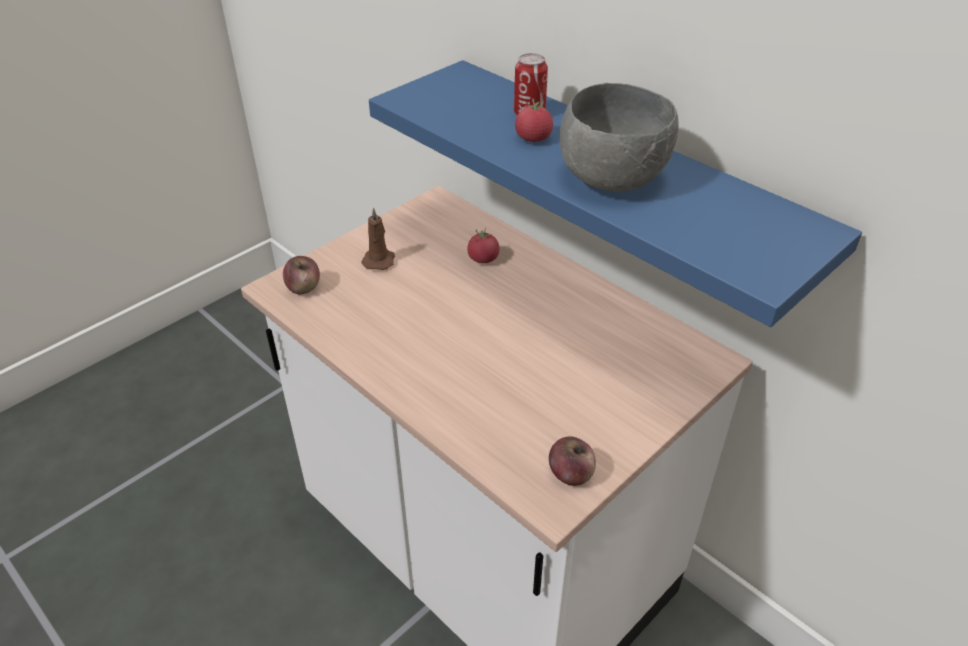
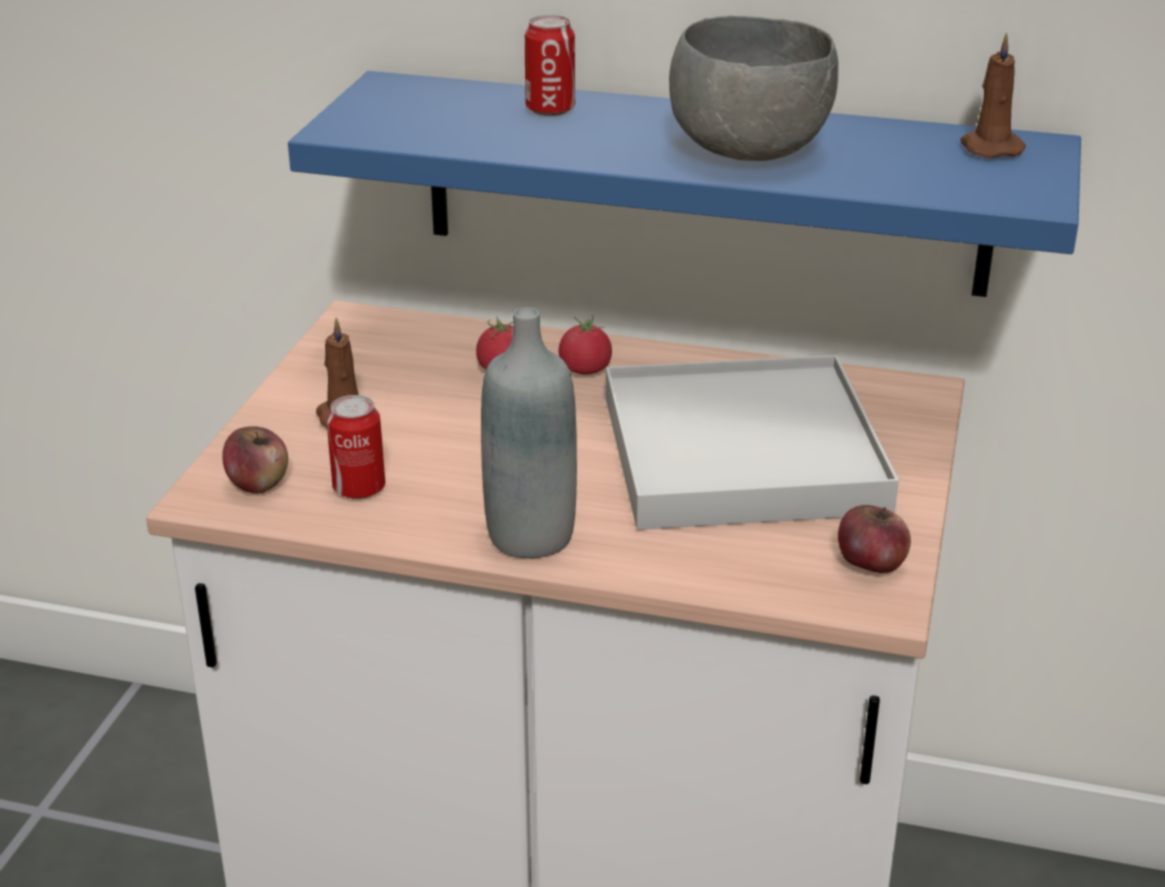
camera: 30 degrees left, 10 degrees down
tomato [515,99,553,142] -> tomato moved to [559,315,612,374]
none -> can [327,395,385,499]
none -> grey bottle [481,307,577,558]
none -> white tray [606,355,899,530]
none -> brown candle [960,32,1026,158]

